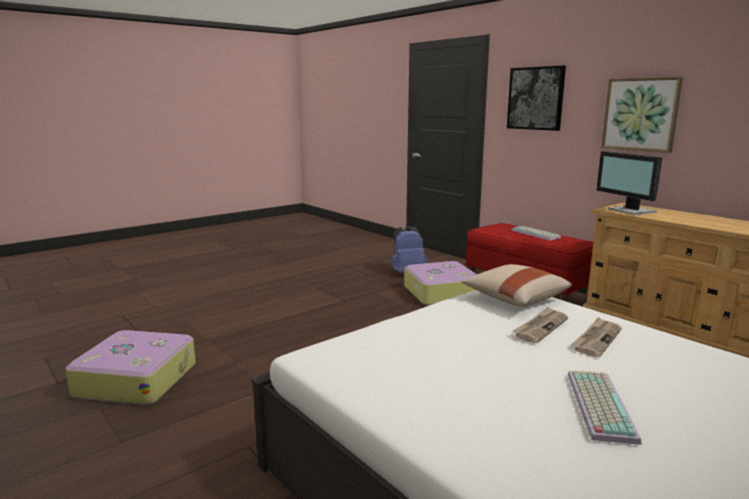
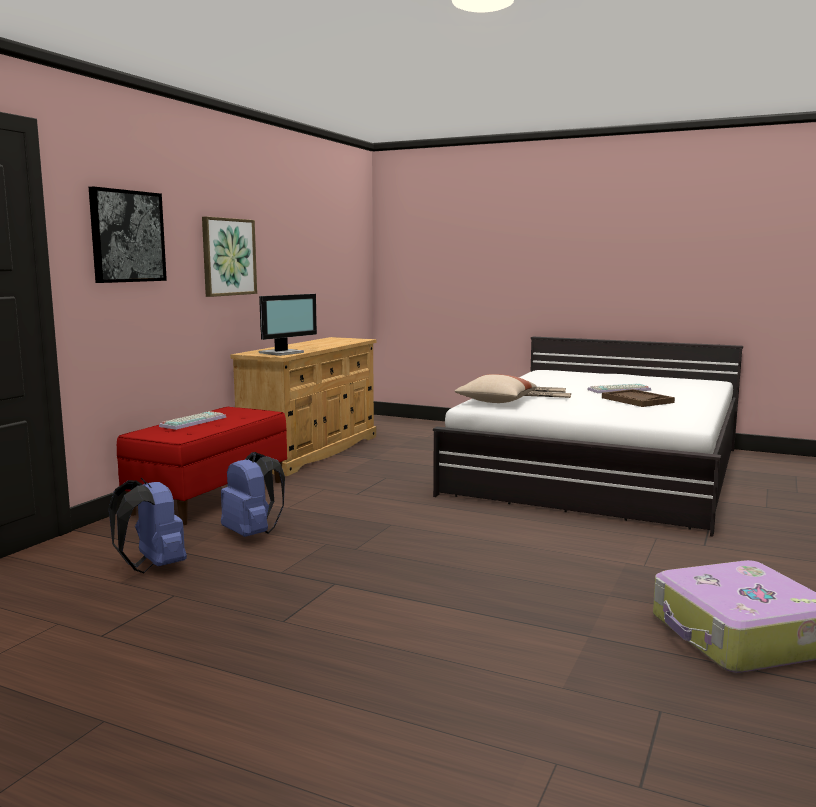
camera: 115 degrees left, 5 degrees down
suitcase [404,261,477,305] -> blue backpack [221,452,285,537]
none -> brown tray [602,389,675,407]

